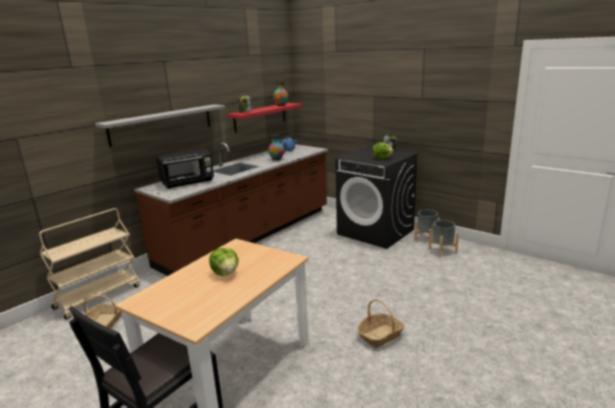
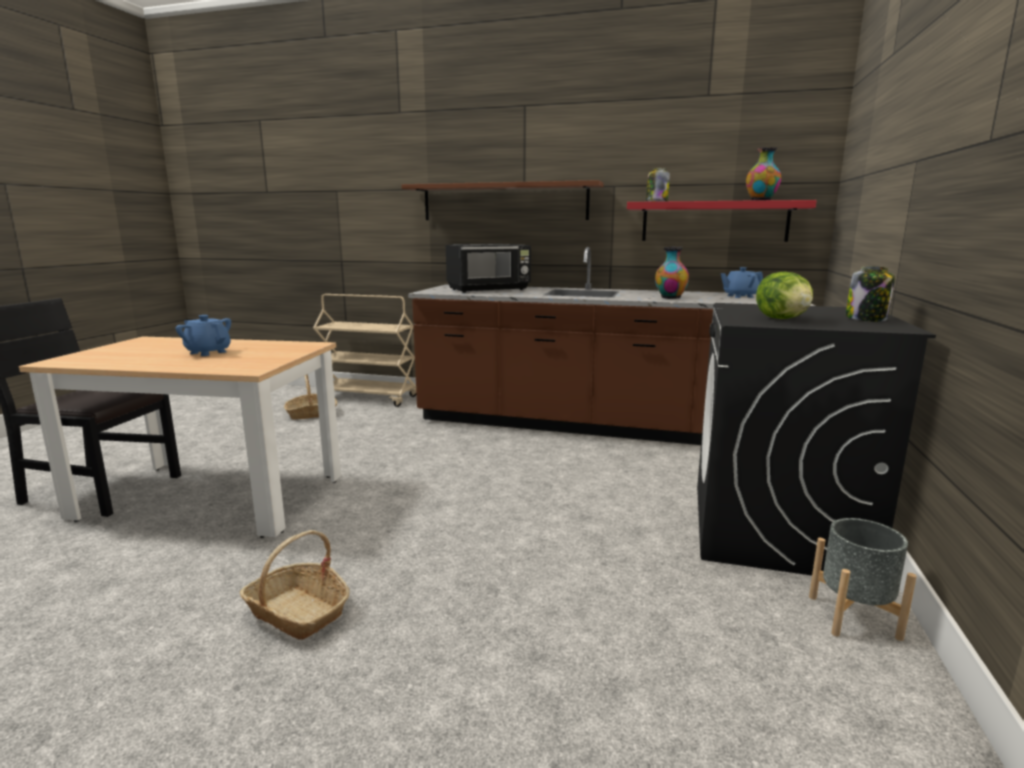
camera: 65 degrees right, 5 degrees down
grey shelf [95,104,225,147] -> brown shelf [401,180,604,220]
black microwave [156,149,214,189] -> black microwave turned 60 degrees counterclockwise [446,243,531,293]
lettuce [209,248,239,276] -> blue teapot [176,315,231,356]
grey planter [428,220,459,257] -> none

